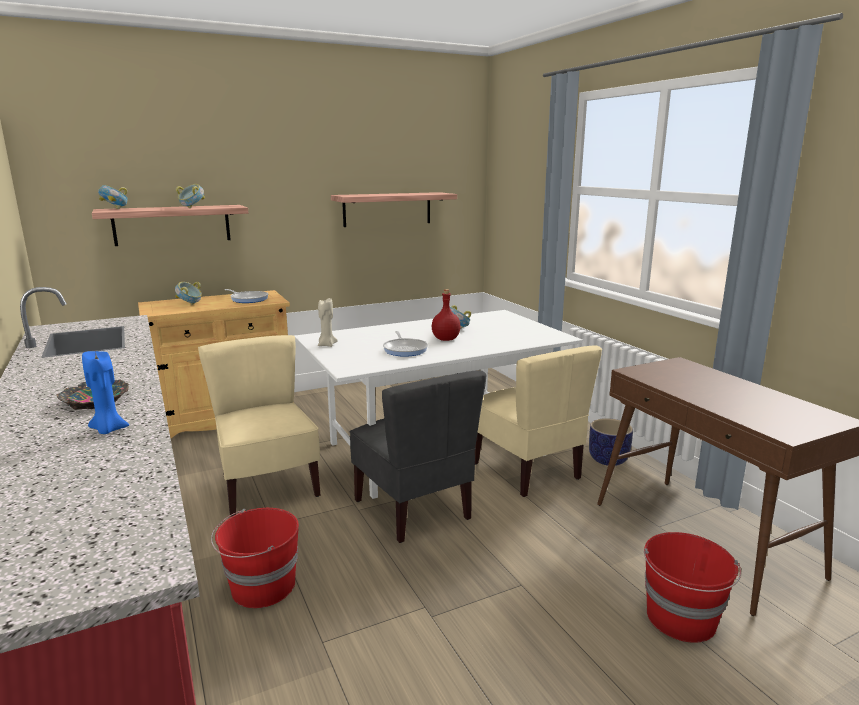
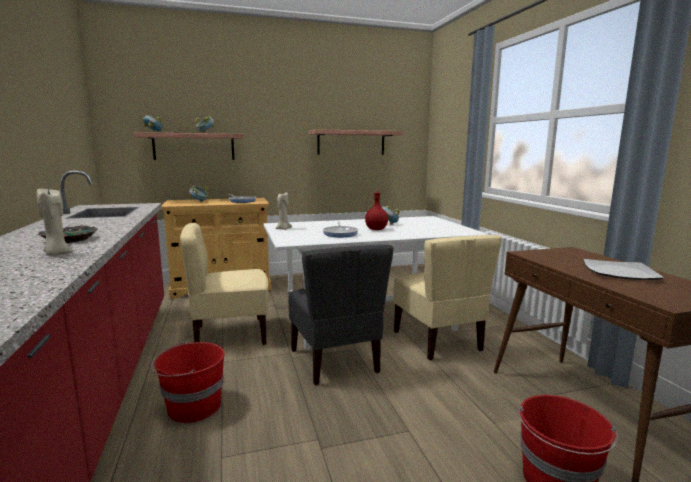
camera: 10 degrees right, 5 degrees down
blue candle [82,351,129,434] -> beige candle [37,189,73,256]
beige chair [198,335,321,517] -> beige chair turned 90 degrees counterclockwise [180,223,269,345]
planter [589,418,633,466] -> none
none -> plate [583,259,664,280]

